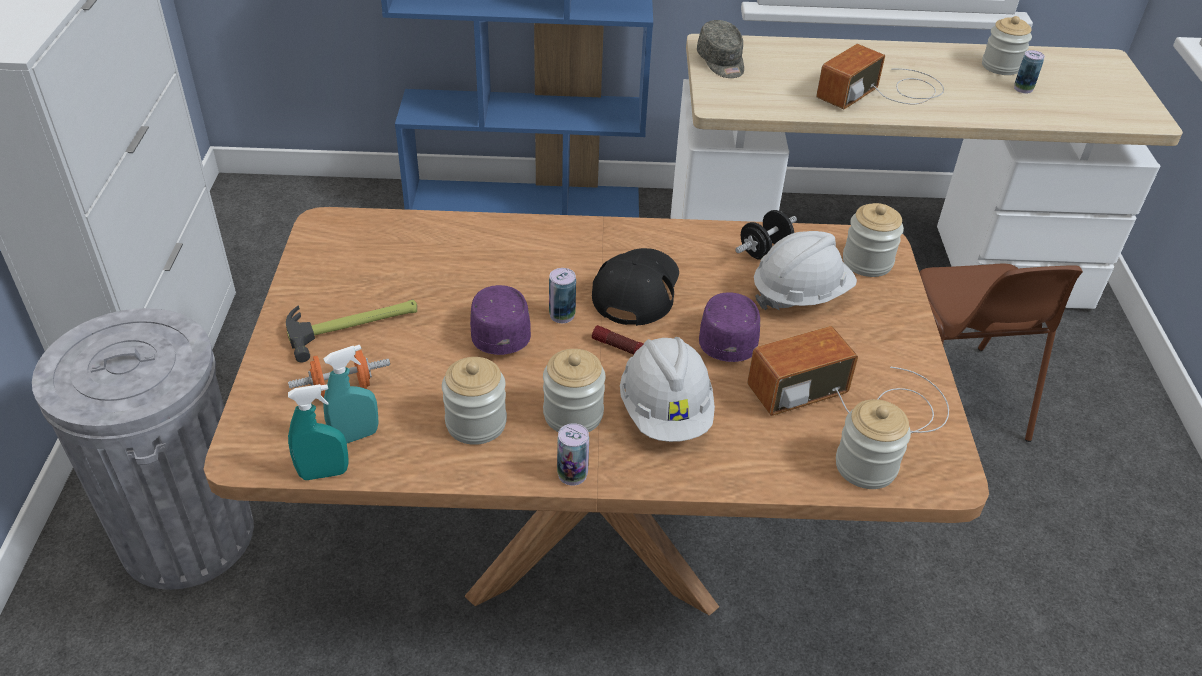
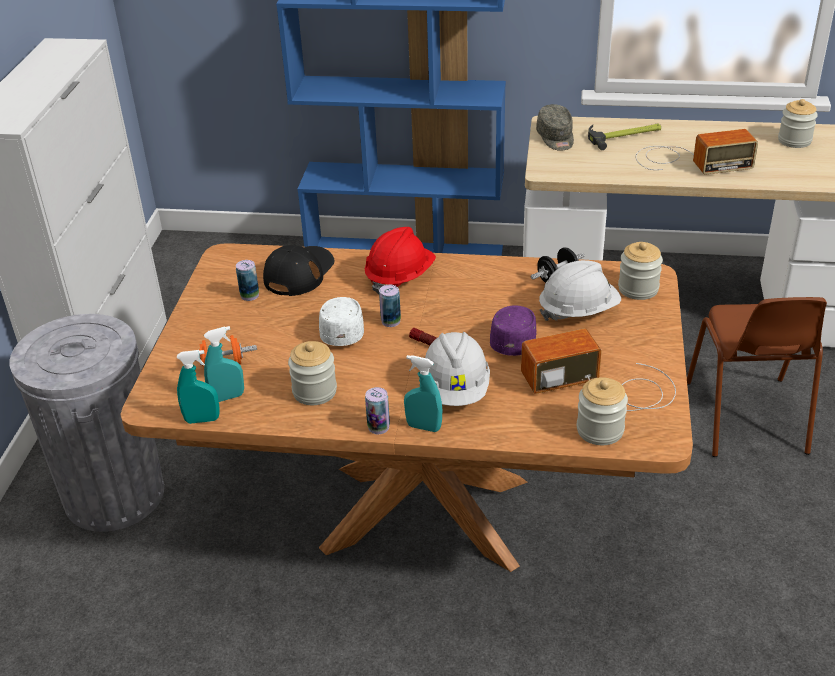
camera: 10 degrees right, 5 degrees down
hammer [286,299,417,362] -> hammer moved to [588,123,661,150]
purple cap [470,285,531,355] -> white cap [319,297,364,346]
jar [543,349,606,432] -> none
black cap [592,248,679,326] -> black cap moved to [263,245,334,296]
radio [816,44,944,109] -> radio turned 150 degrees counterclockwise [636,129,758,175]
can [1014,50,1045,94] -> can moved to [236,260,259,301]
none -> red hard hat [365,227,436,294]
none -> turquoise spray bottle [404,355,442,432]

